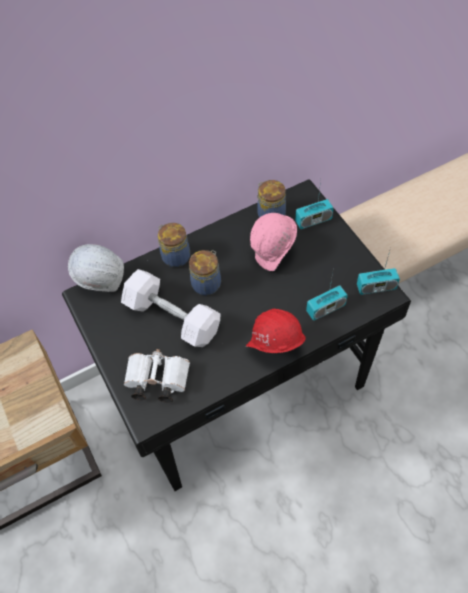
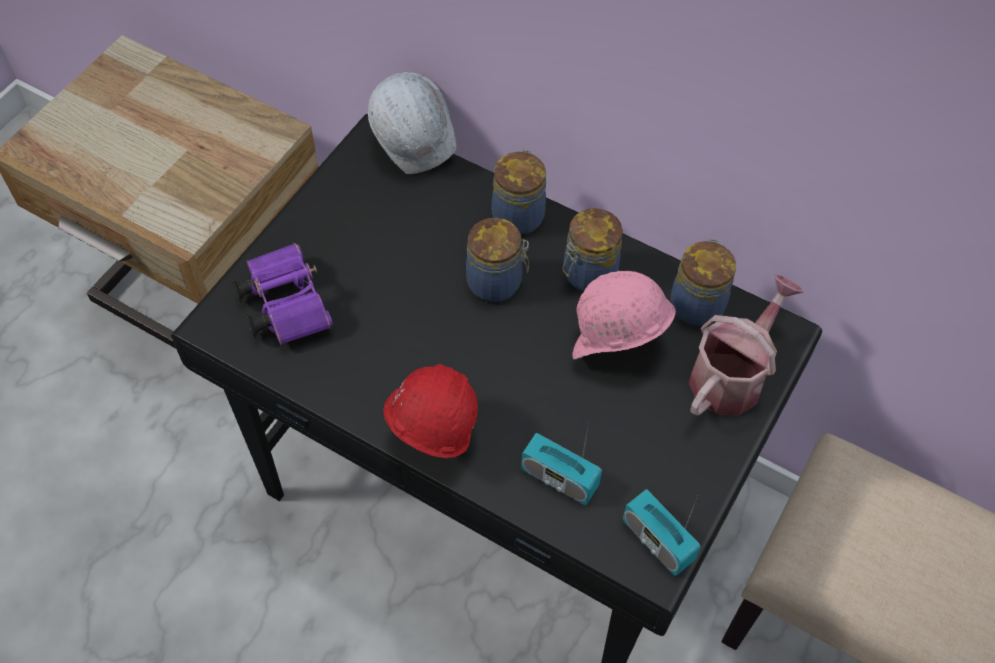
camera: 55 degrees right, 0 degrees up
white dumbbell [121,269,221,347] -> none
white binoculars [124,349,190,403] -> purple binoculars [232,243,333,345]
radio [295,180,334,229] -> watering can [689,274,804,416]
none -> jar [562,208,623,291]

